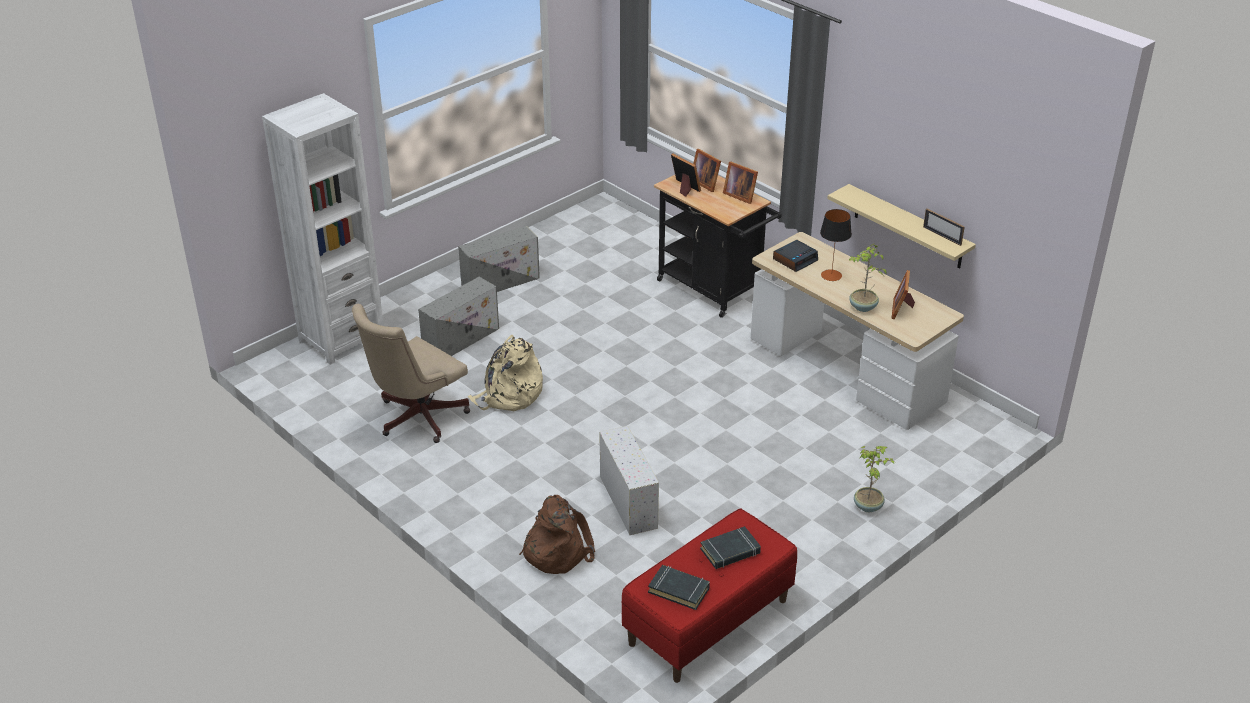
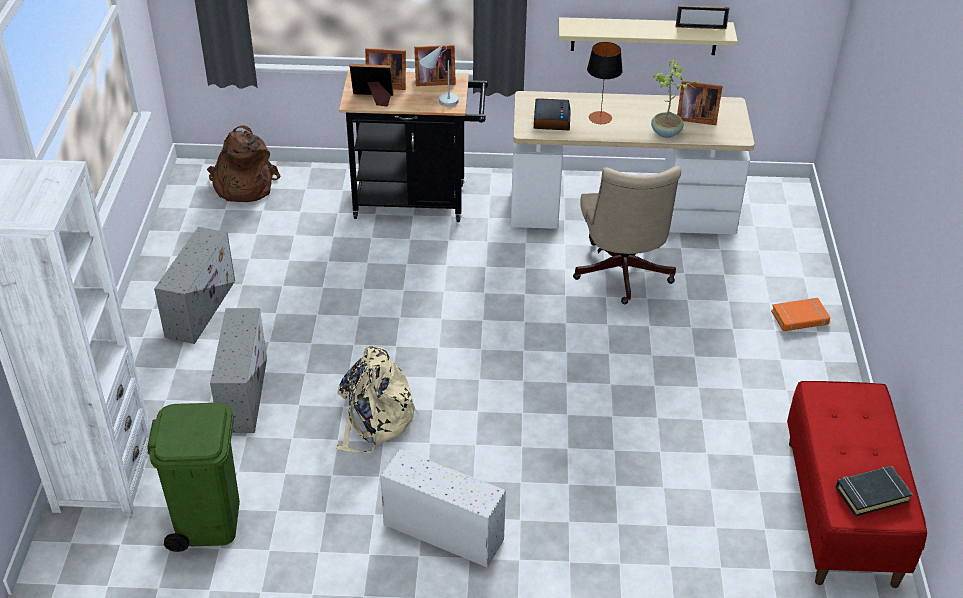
camera: 45 degrees left, 5 degrees up
beige office chair [352,304,470,443] -> beige office chair moved to [573,166,681,304]
brown backpack [519,495,595,574] -> brown backpack moved to [207,125,280,202]
white storage box [599,426,659,535] -> white storage box moved to [380,449,506,568]
black book [700,526,761,569] -> none
potted plant [854,446,895,512] -> orange book [771,298,830,331]
picture frame [892,270,915,319] -> picture frame turned 45 degrees counterclockwise [677,81,722,125]
none -> green trash can [147,403,240,552]
none -> white table lamp [419,45,459,107]

